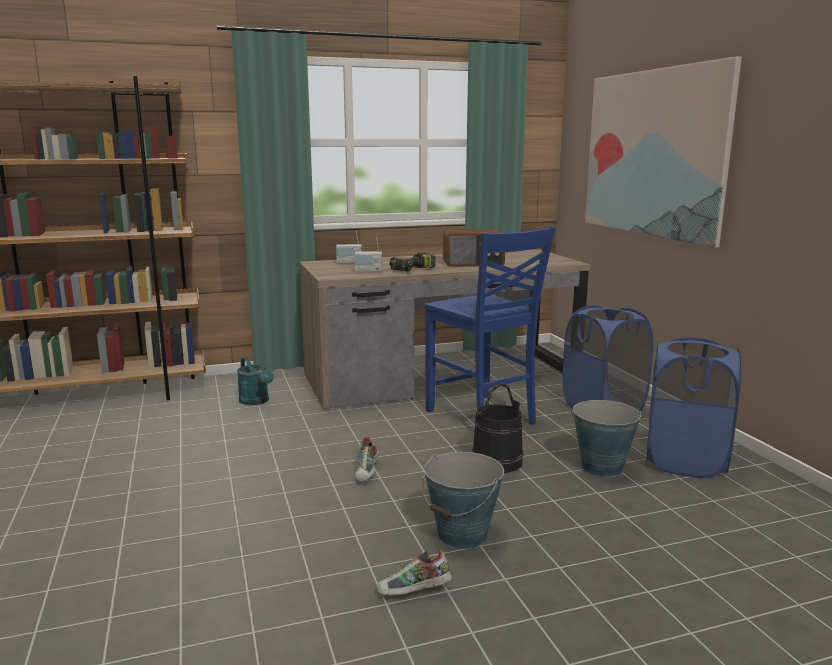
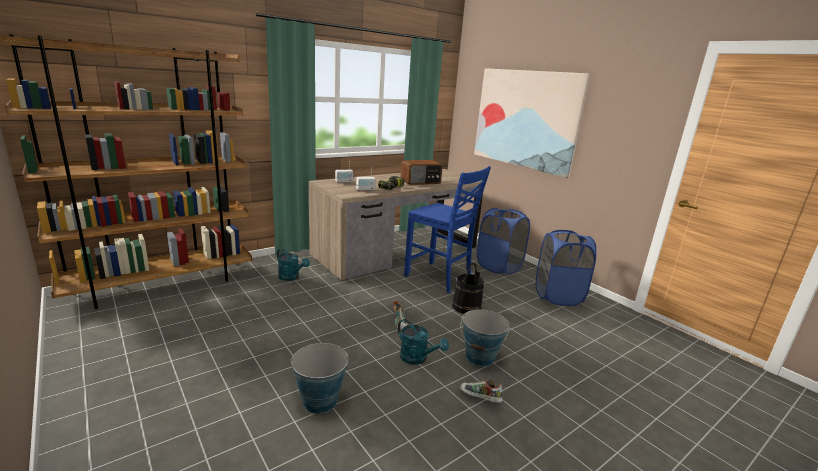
camera: 20 degrees left, 5 degrees up
shoe [377,550,452,596] -> shoe turned 60 degrees clockwise [460,380,502,403]
bucket [571,400,641,478] -> bucket moved to [291,343,349,414]
none -> turquoise watering can [398,319,449,365]

